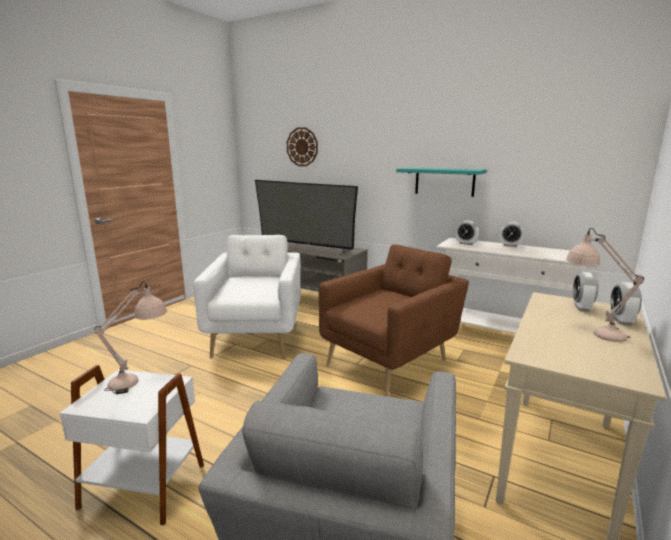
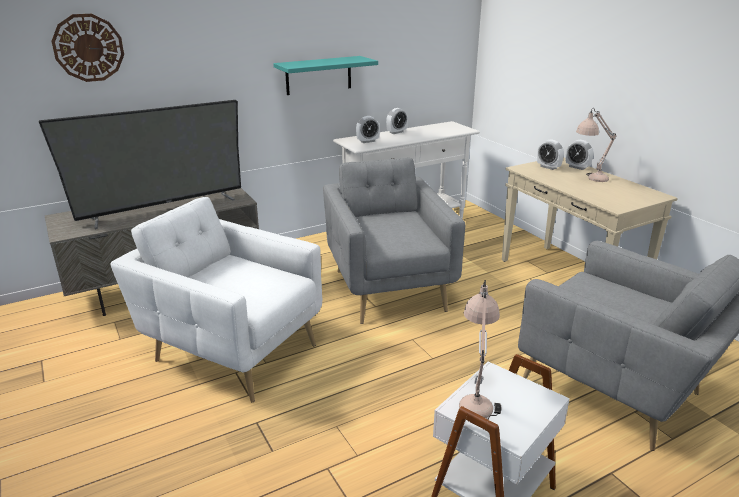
camera: 60 degrees left, 10 degrees up
brown armchair [319,244,469,396] -> grey armchair [323,158,465,324]

